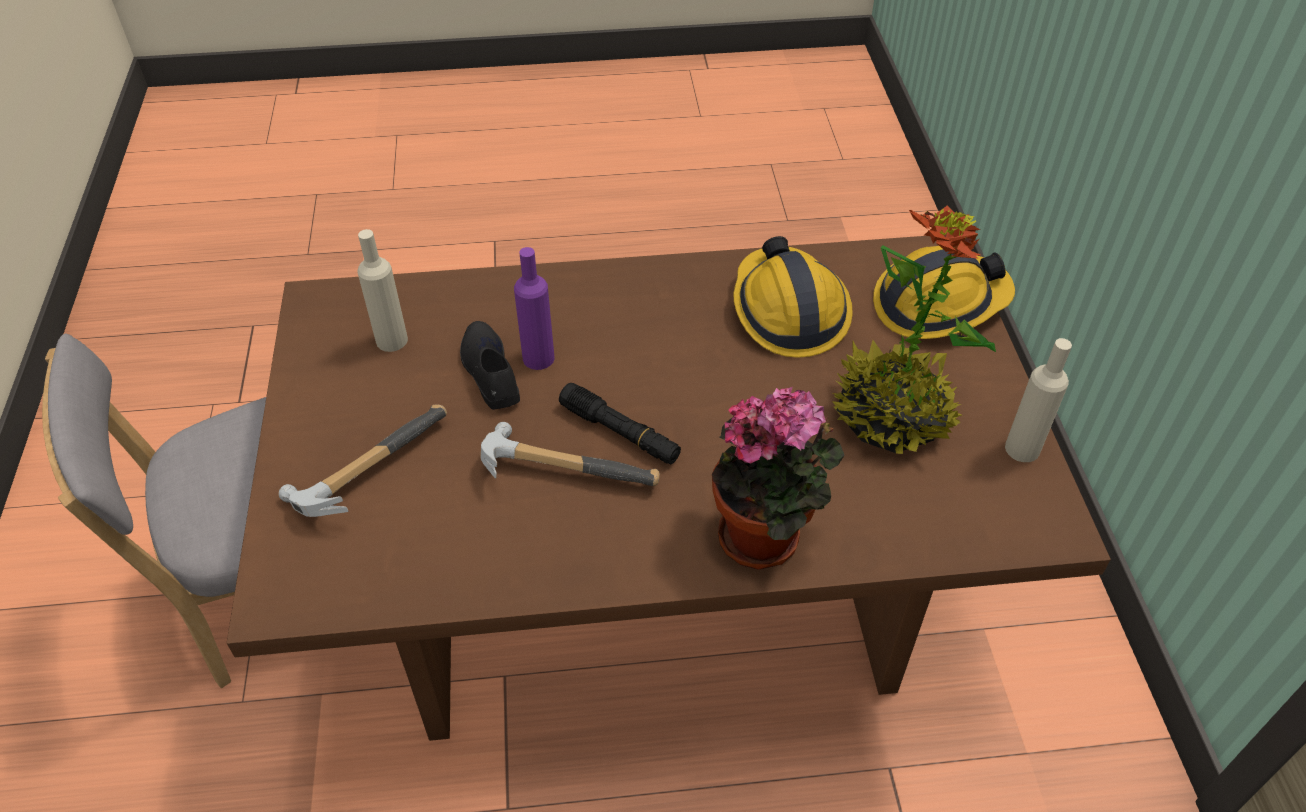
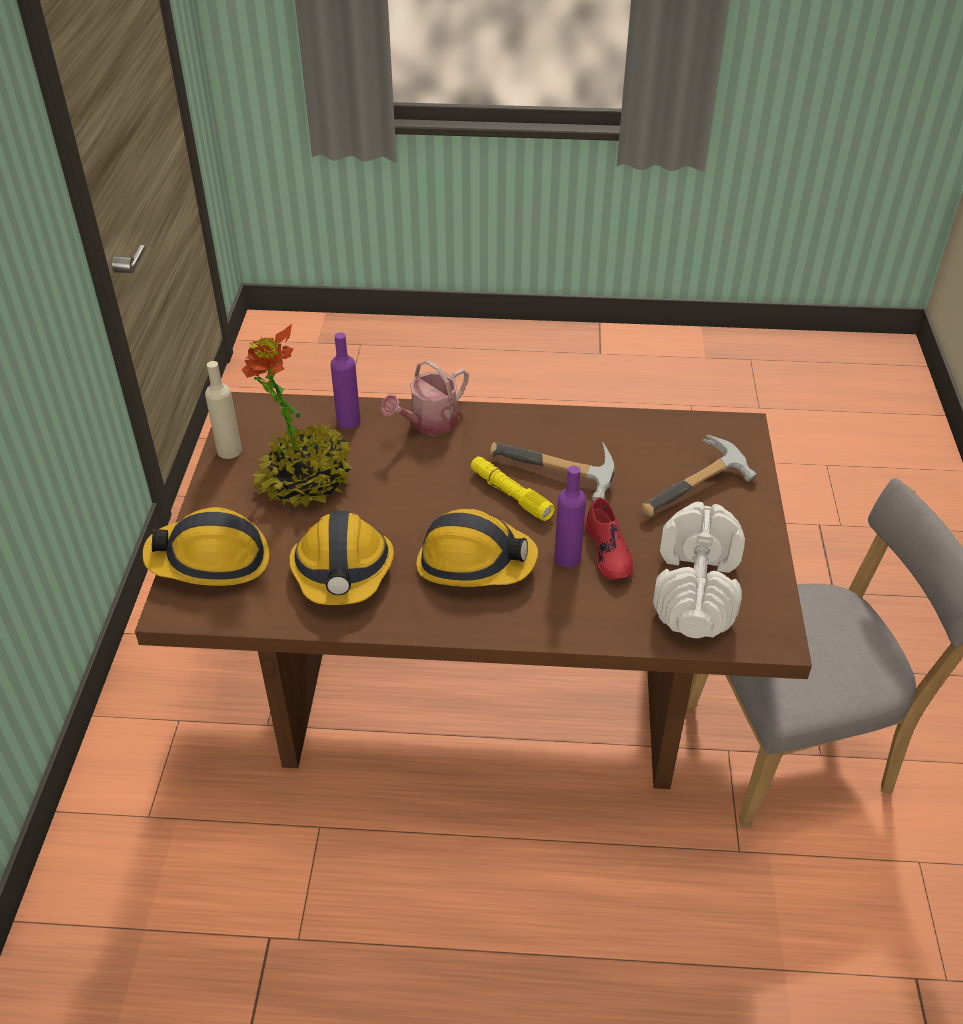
camera: 170 degrees left, 5 degrees down
beige bottle [357,229,408,352] -> white dumbbell [653,502,745,638]
black shoe [460,321,520,410] -> red shoe [585,497,634,580]
black flashlight [559,383,681,464] -> yellow flashlight [471,456,555,521]
potted plant [712,387,844,570] -> watering can [380,360,469,435]
none -> purple bottle [330,333,361,429]
none -> hard hat [416,509,538,587]

